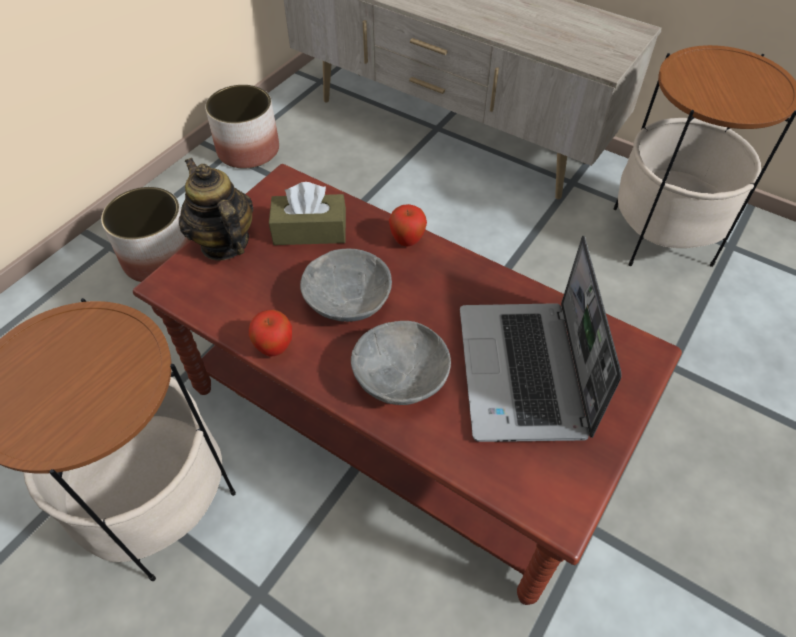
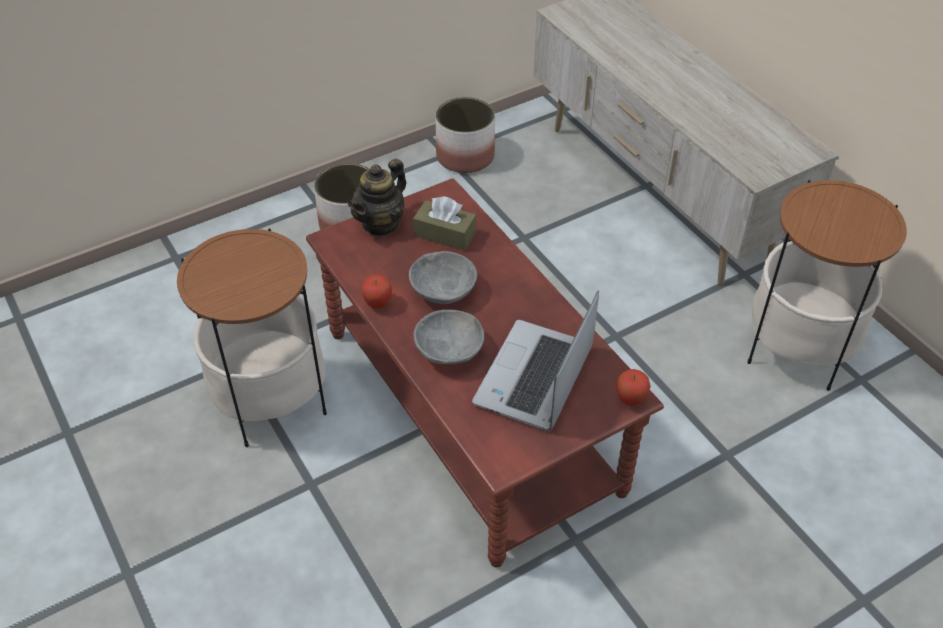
camera: 25 degrees right, 5 degrees down
teapot [179,158,253,260] -> teapot turned 135 degrees counterclockwise [348,158,407,237]
apple [389,204,427,247] -> apple moved to [617,369,651,406]

